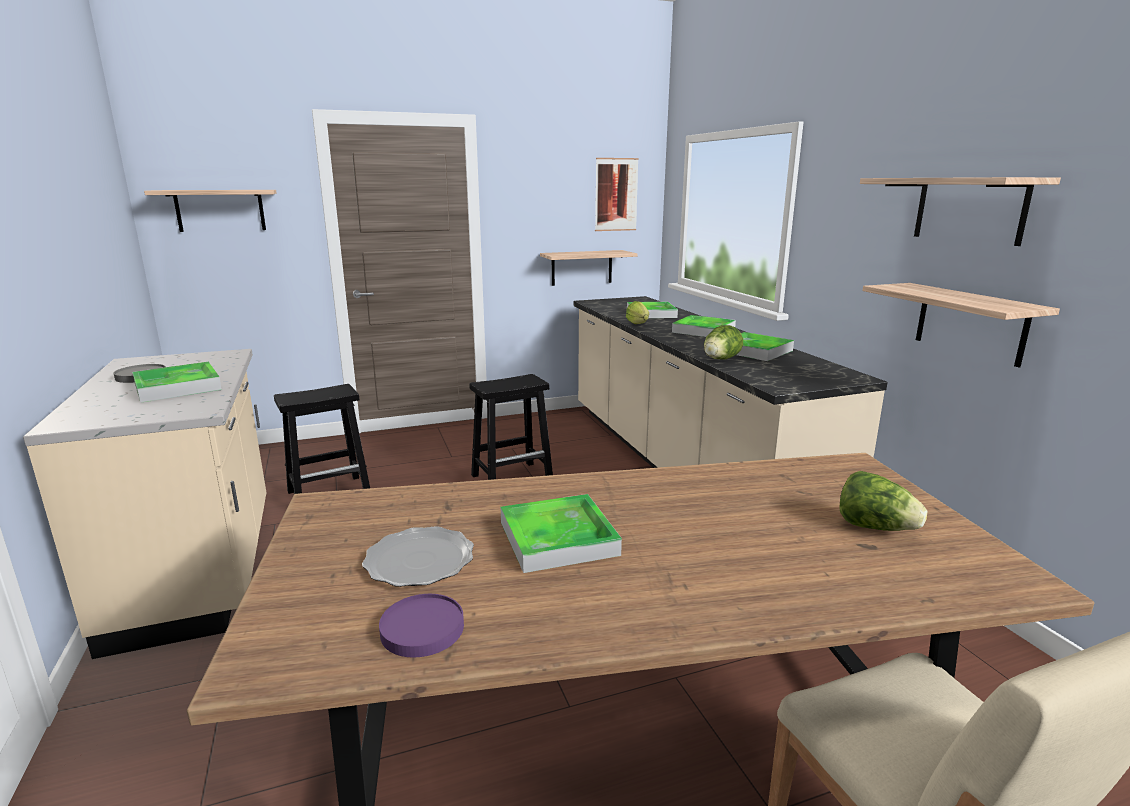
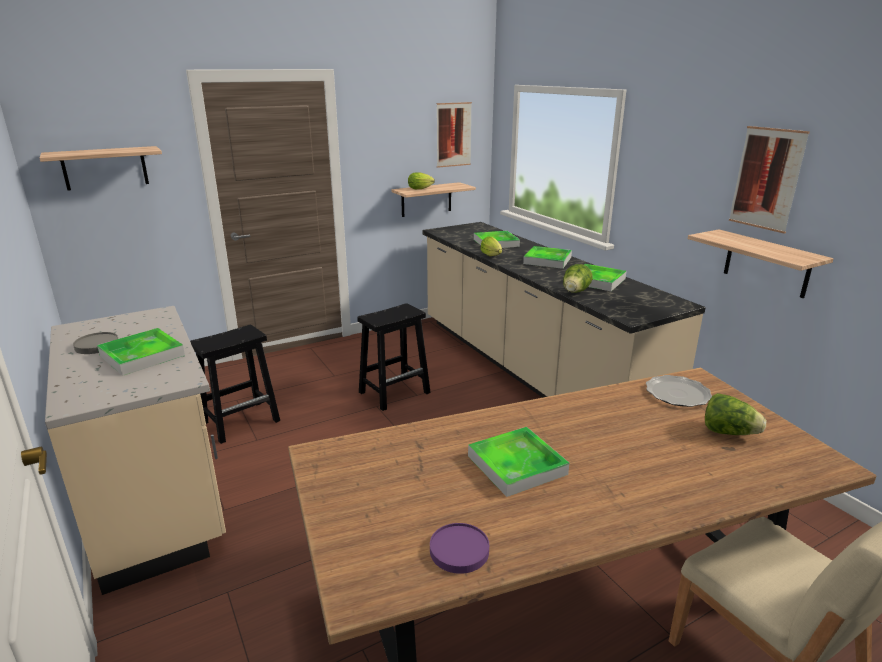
camera: 10 degrees left, 5 degrees up
plate [362,526,474,587] -> plate moved to [646,375,712,407]
shelf [860,177,1061,246] -> picture [729,126,810,234]
none -> lettuce [408,172,435,189]

